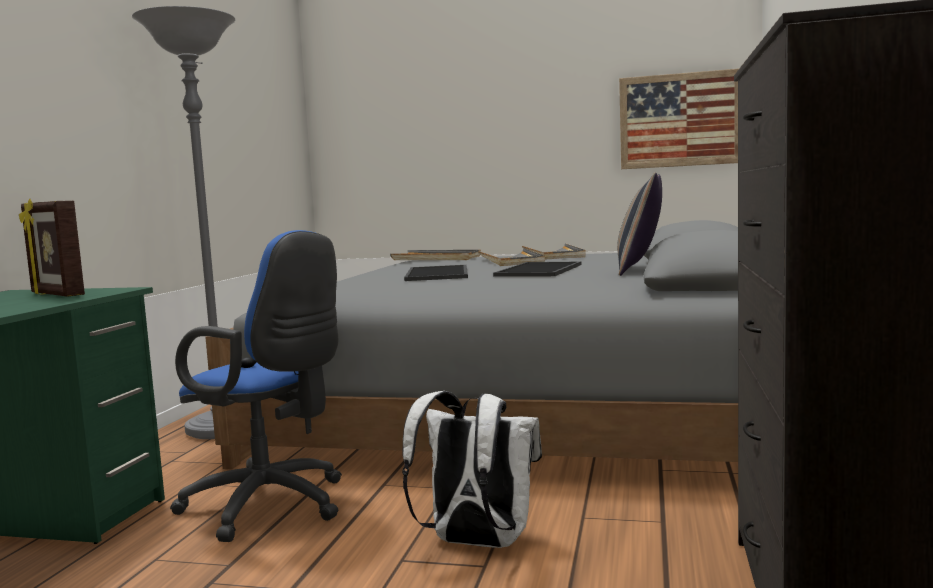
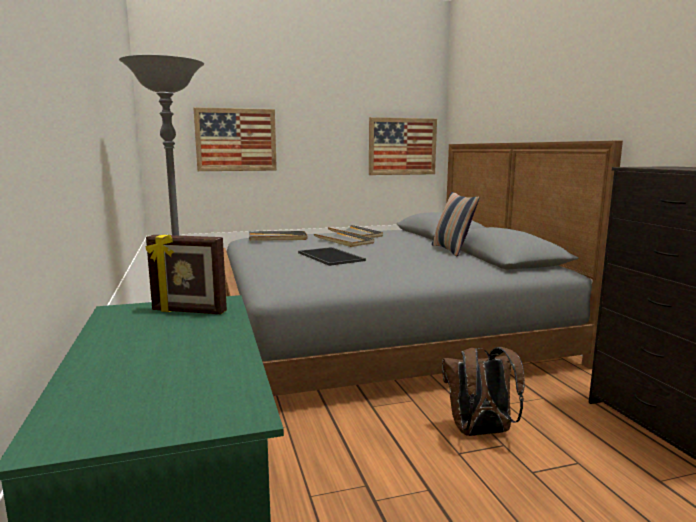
camera: 30 degrees left, 5 degrees up
blue office chair [170,230,342,542] -> none
white backpack [402,391,542,548] -> brown backpack [442,347,525,436]
tray [493,261,581,277] -> none
none -> picture [193,107,277,171]

